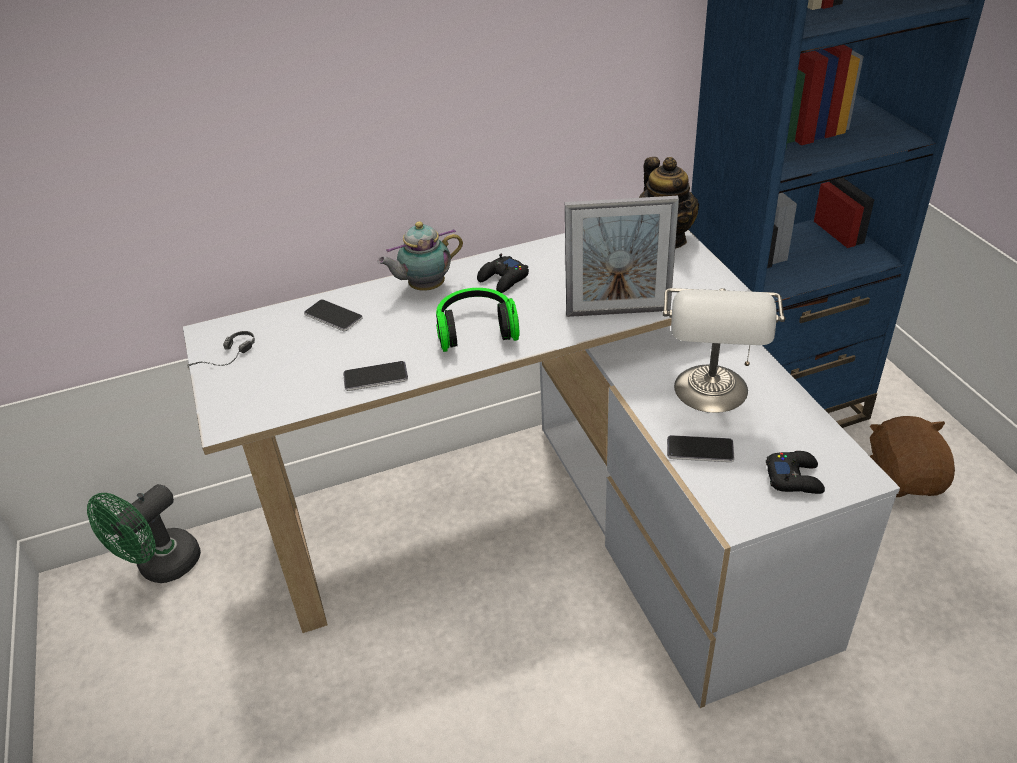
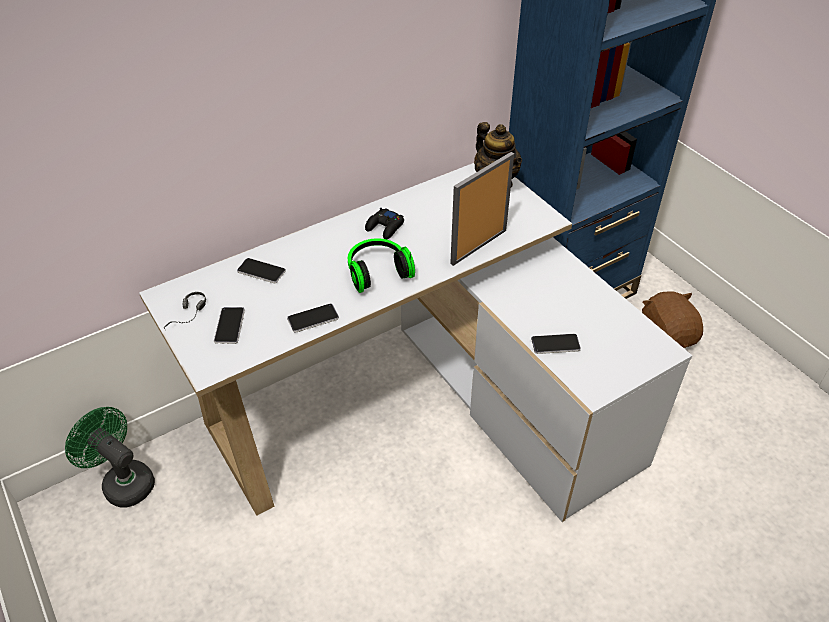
camera: 15 degrees left, 5 degrees up
green fan [87,484,201,583] -> green fan turned 105 degrees clockwise [65,407,155,508]
teapot [377,221,463,291] -> none
picture frame [565,196,679,317] -> picture frame turned 150 degrees clockwise [450,152,514,266]
white table lamp [662,288,785,413] -> none
black game controller [766,451,825,494] -> none
none -> phone [214,307,245,344]

